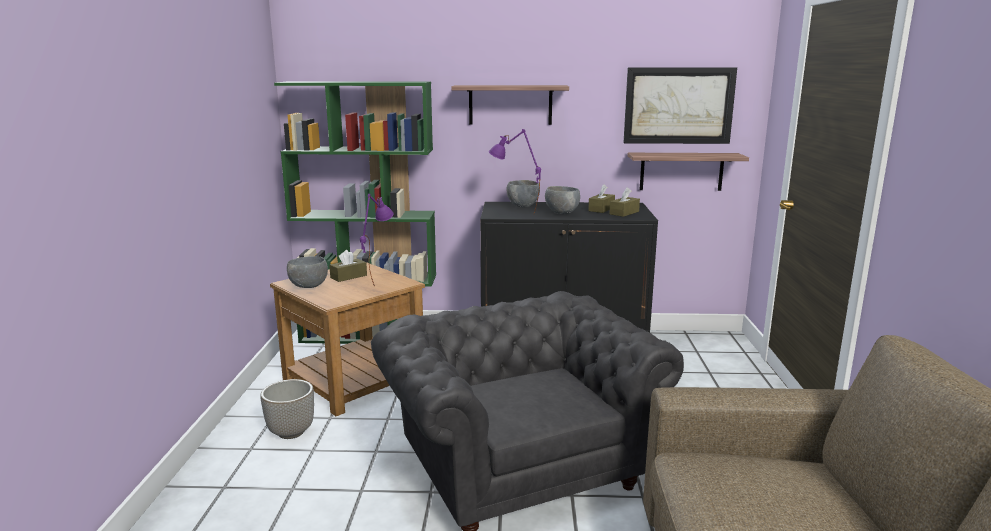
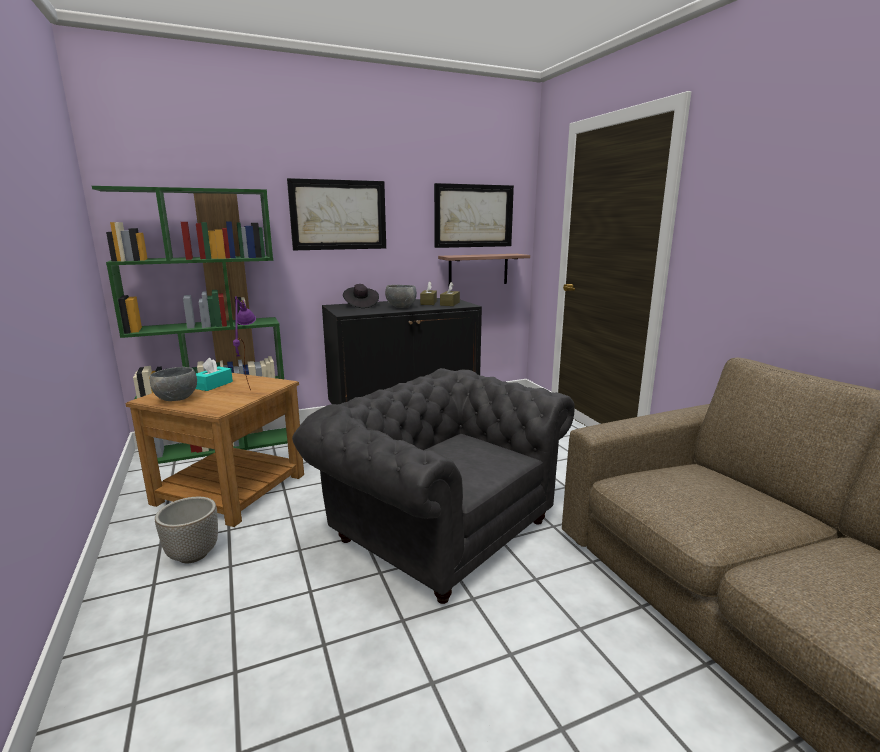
camera: 25 degrees left, 0 degrees up
brown tissue box [329,250,367,282] -> turquoise tissue box [196,358,233,391]
shelf [451,85,569,125] -> picture [287,178,386,250]
purple table lamp [489,129,541,214] -> none
grey bowl [506,180,540,207] -> black hat [343,284,379,308]

